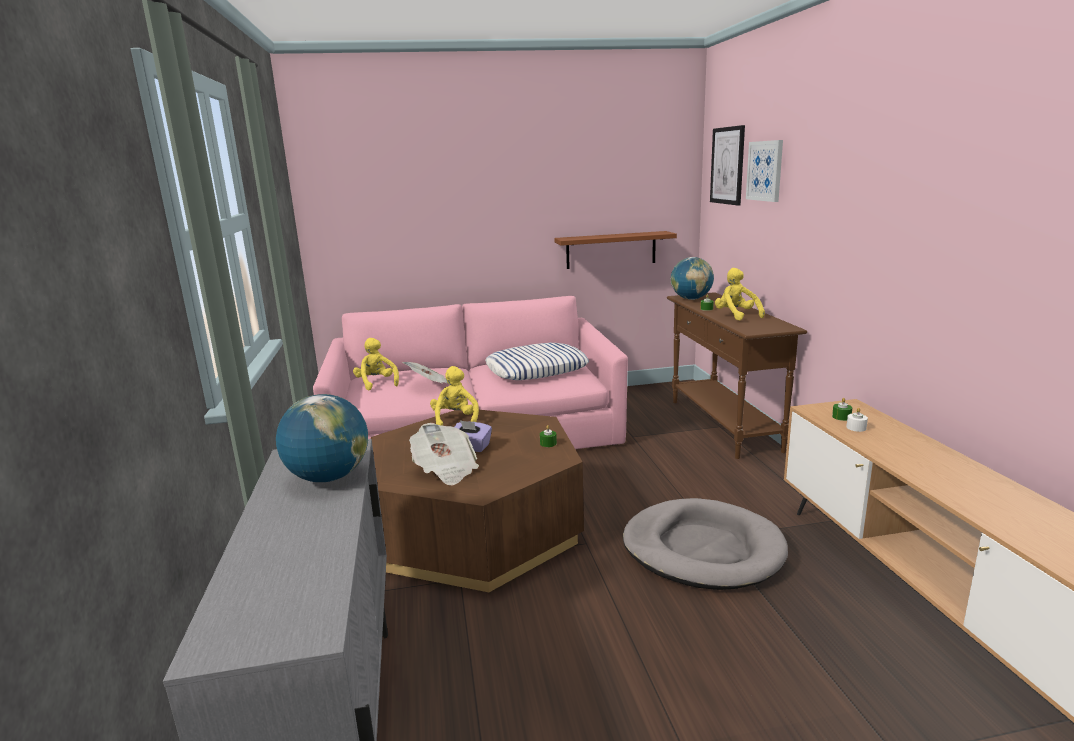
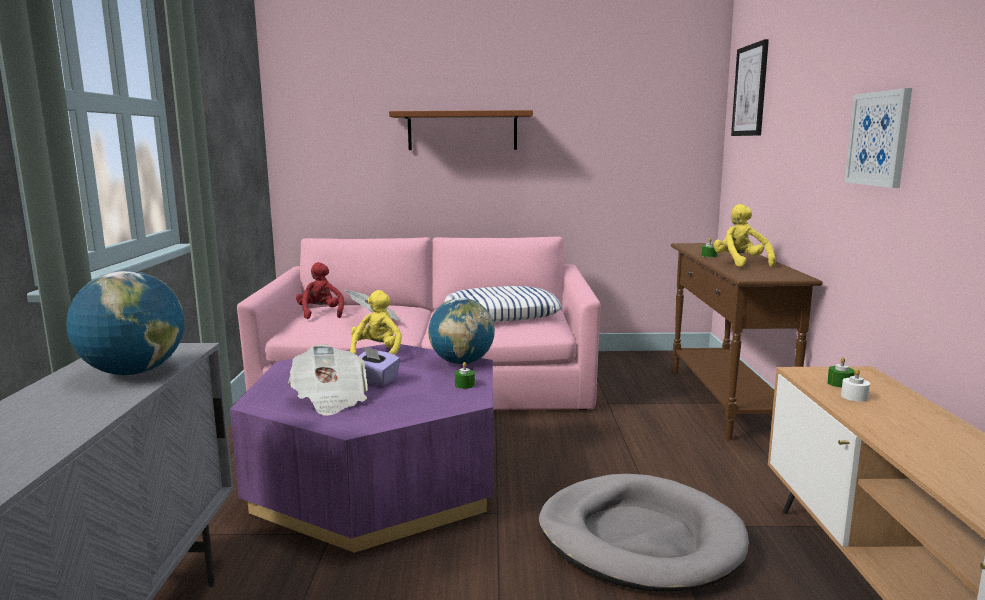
camera: 10 degrees right, 5 degrees down
yellow plush toy [353,338,399,391] -> red plush toy [296,262,344,319]
brown coffee table [371,410,584,592] -> purple coffee table [230,344,494,553]
brown shelf [554,231,677,269] -> brown shelf moved to [389,110,533,150]
globe [670,257,714,300] -> globe moved to [428,298,495,365]
picture [746,140,783,202] -> picture moved to [844,88,912,188]

